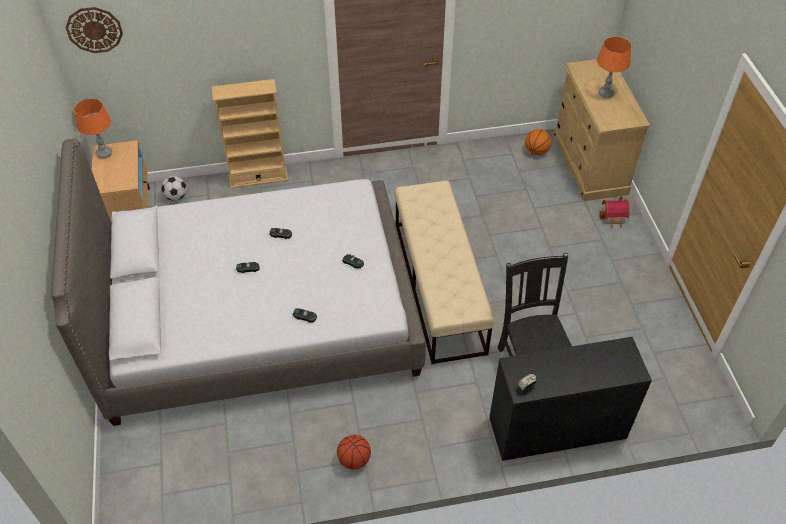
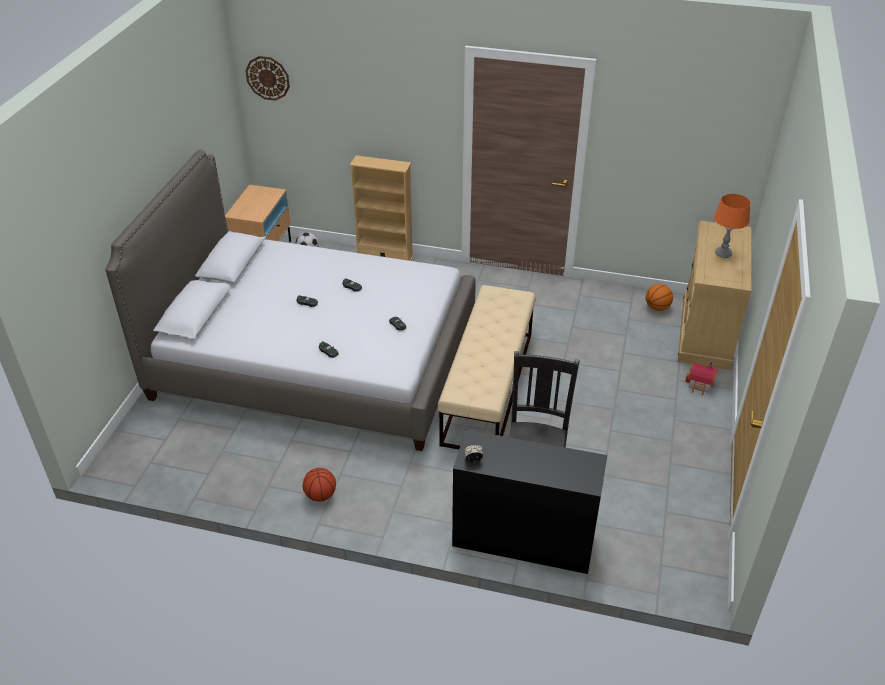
camera: 25 degrees right, 10 degrees down
orange table lamp [74,99,112,159] -> none

